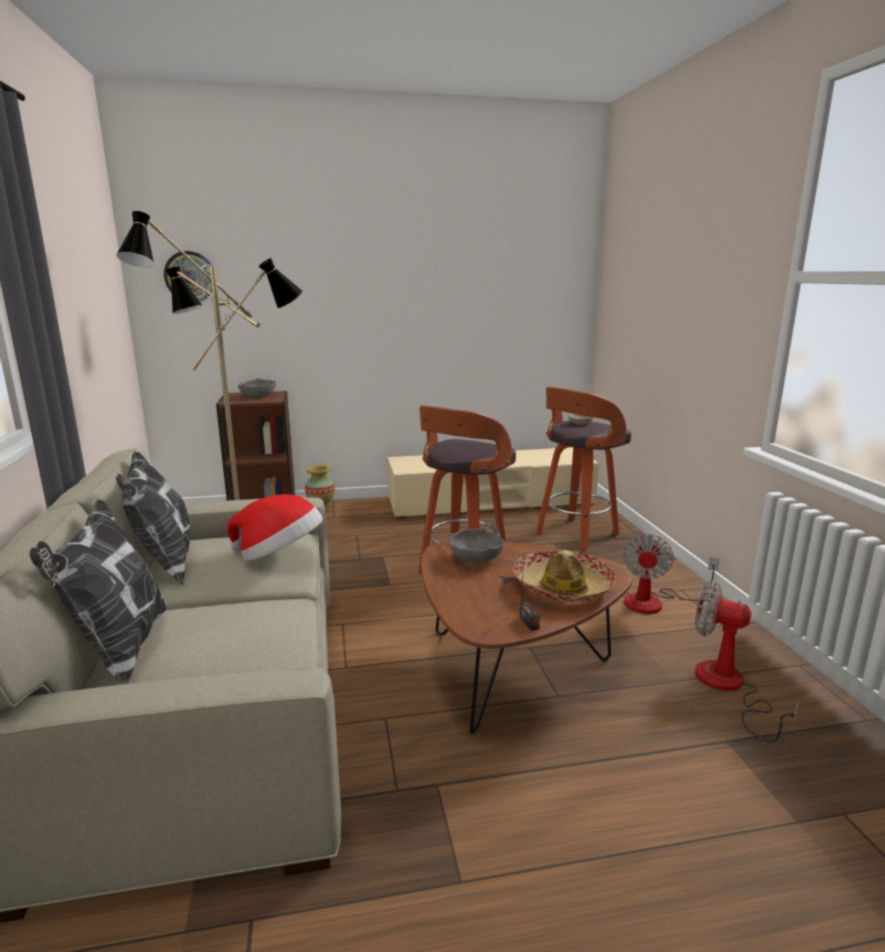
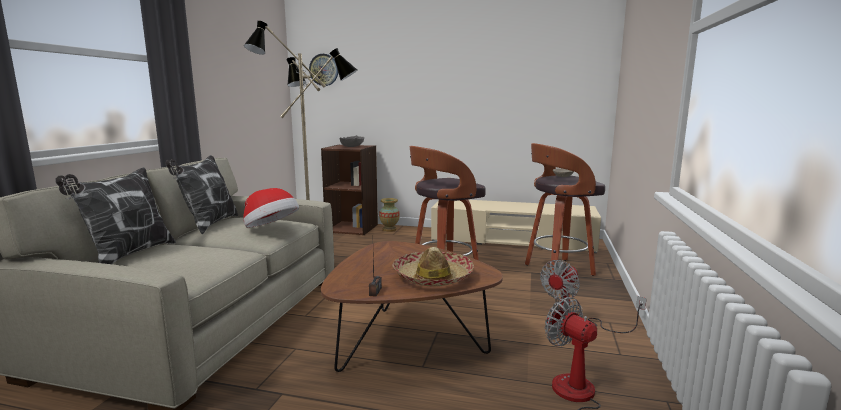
camera: 25 degrees right, 5 degrees down
grey bowl [449,528,504,563] -> none

